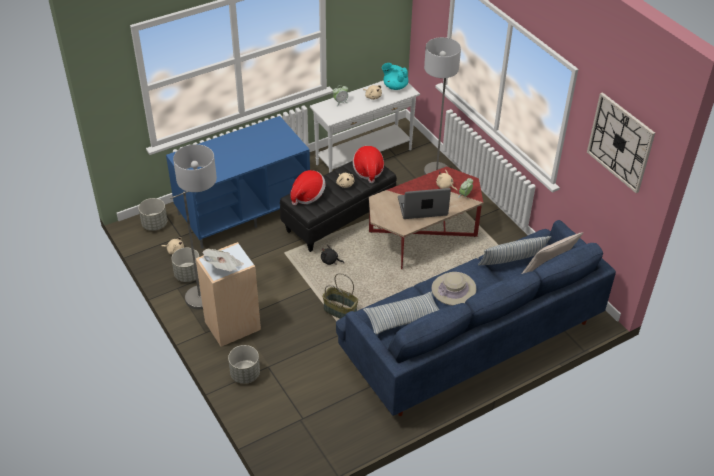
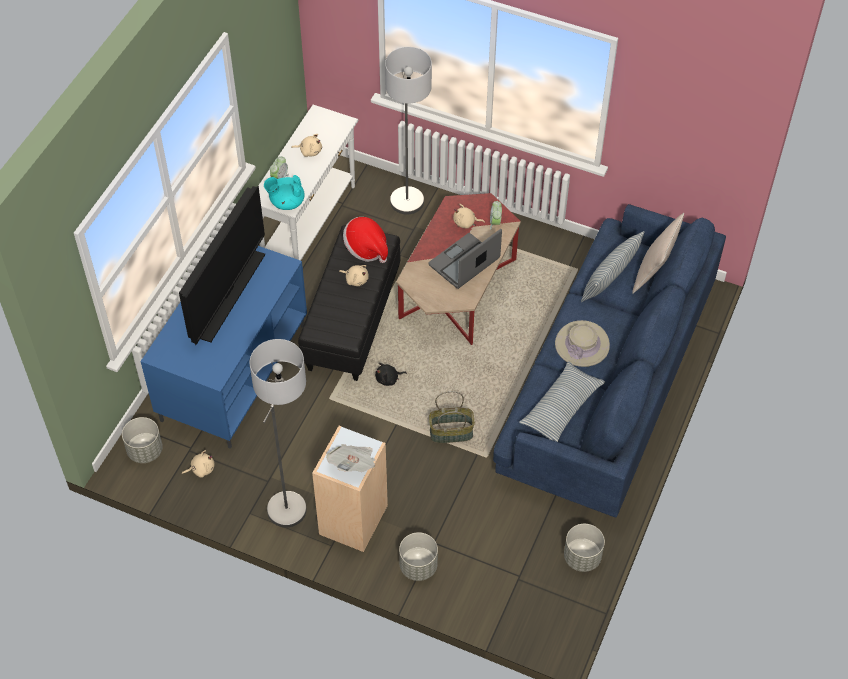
camera: 35 degrees left, 10 degrees up
grey planter [171,248,199,282] -> grey planter moved to [564,524,605,572]
hat [290,170,326,205] -> none
turquoise teapot [382,63,408,90] -> turquoise teapot moved to [264,175,305,210]
wall clock [587,92,655,193] -> none
none -> television [179,186,265,345]

